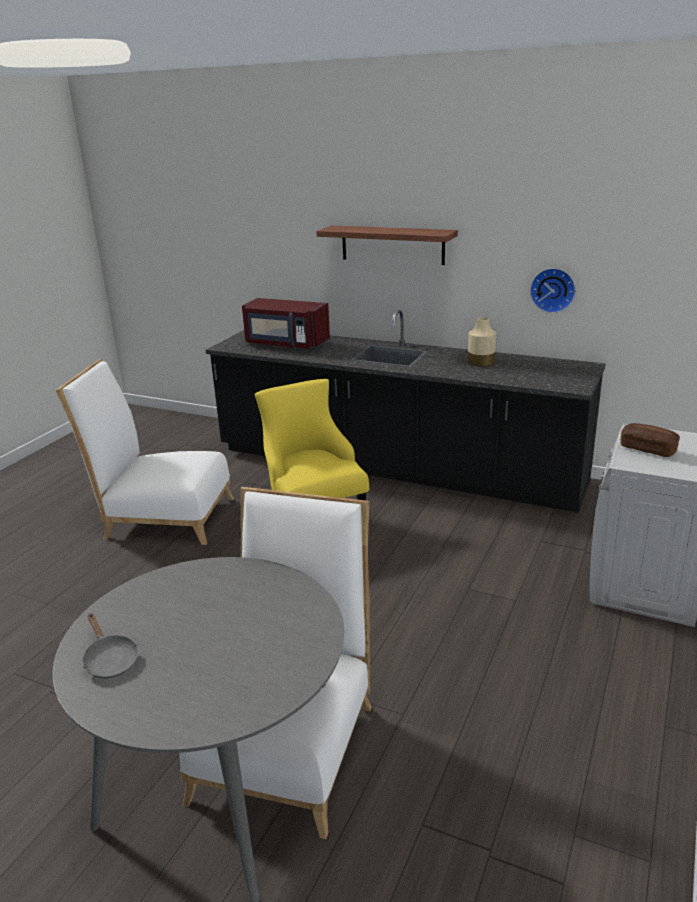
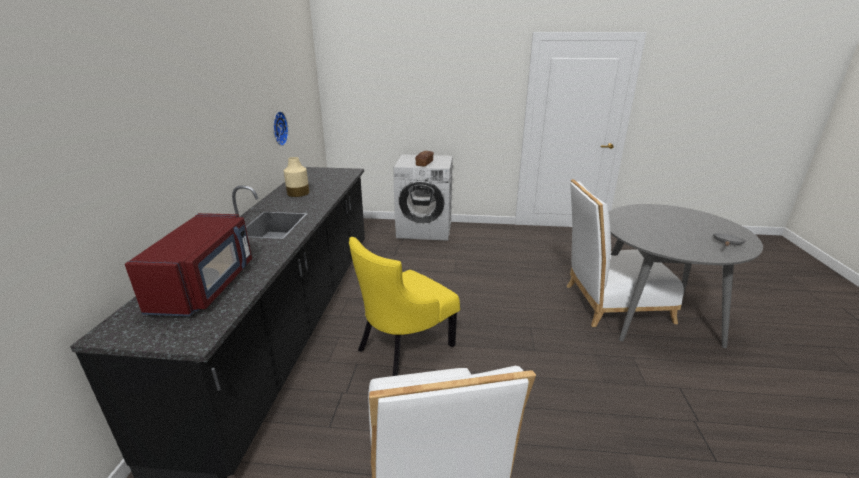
camera: 110 degrees left, 0 degrees up
shelf [316,225,458,265] -> none

